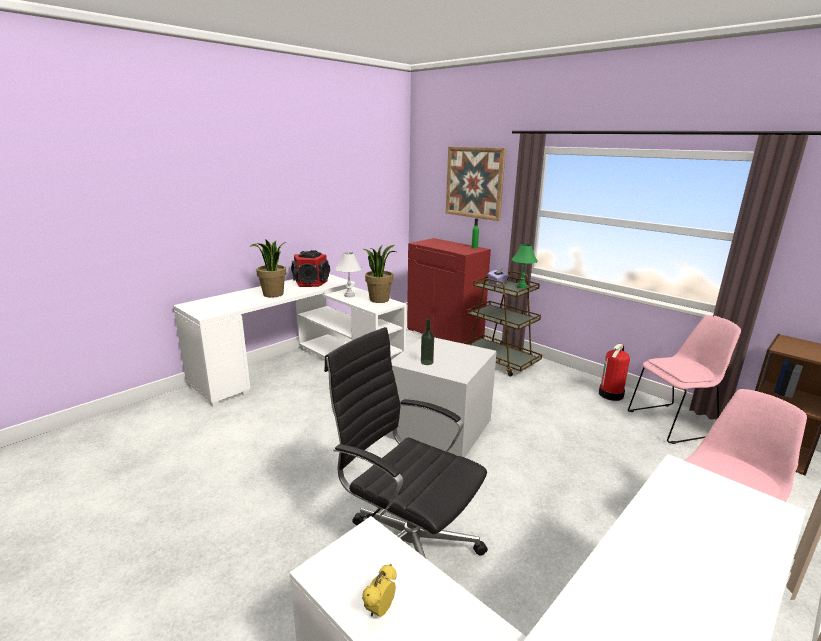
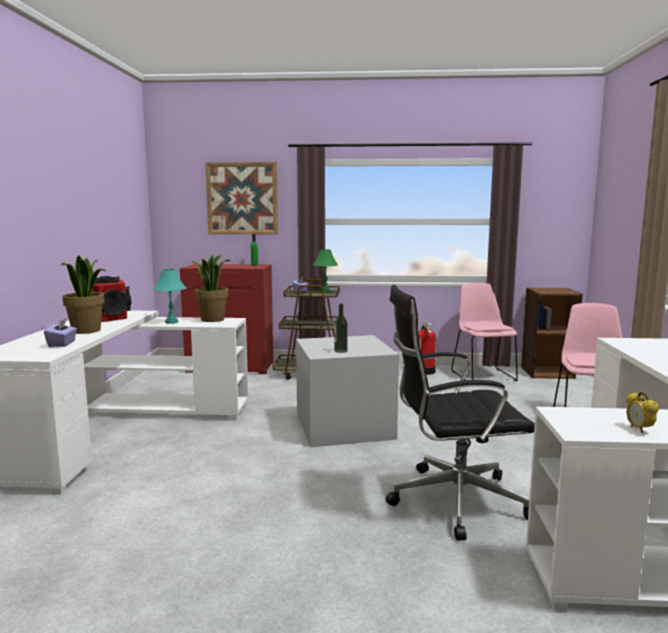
camera: 40 degrees left, 10 degrees down
white table lamp [335,252,362,297] -> turquoise table lamp [153,269,186,324]
pink chair [628,315,741,444] -> pink chair turned 45 degrees counterclockwise [451,283,518,381]
none -> purple tissue box [44,318,77,347]

